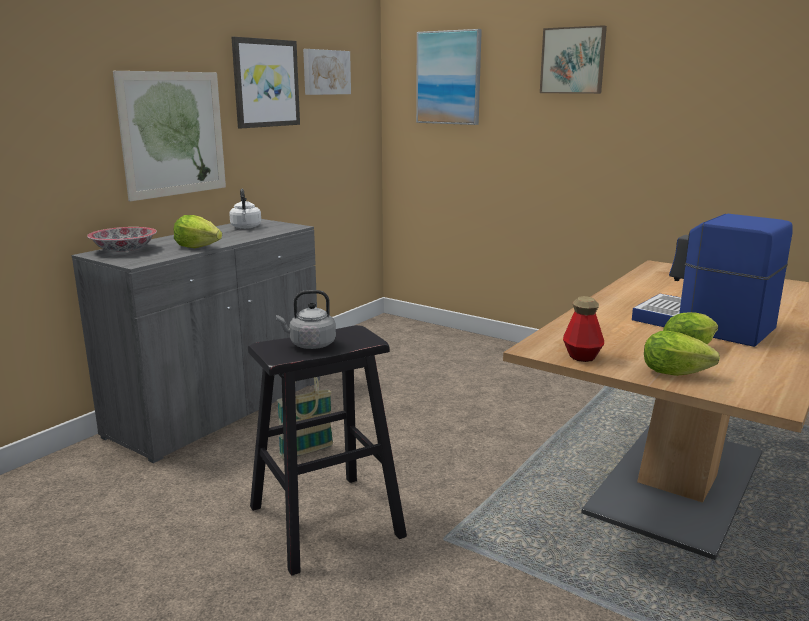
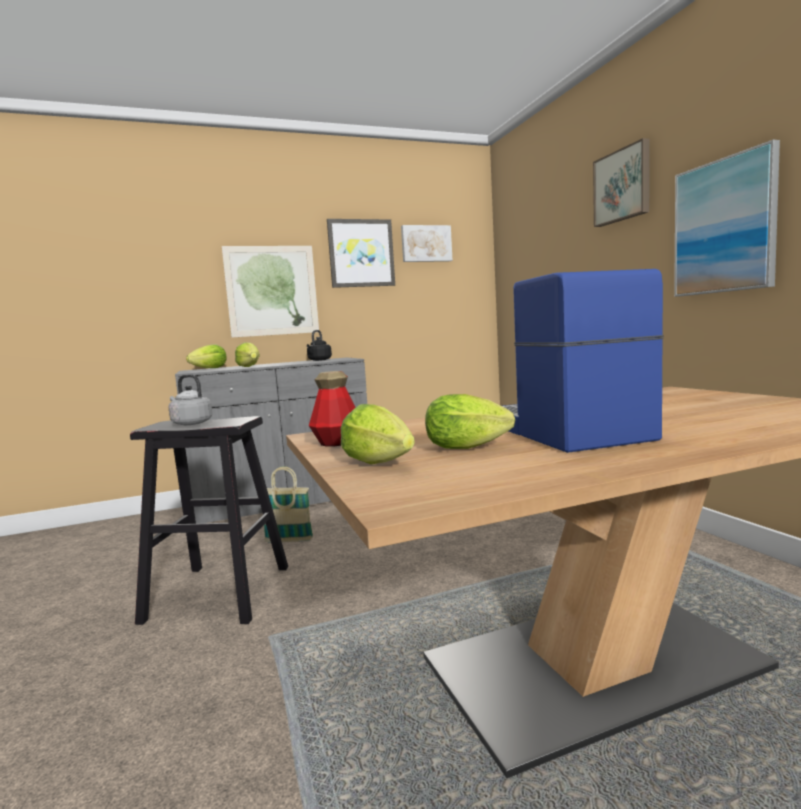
camera: 35 degrees right, 10 degrees down
bowl [87,227,157,252] -> lettuce [186,344,227,368]
white kettle [229,189,261,229] -> black kettle [307,330,332,361]
picture [416,29,482,125] -> picture moved to [674,140,780,297]

